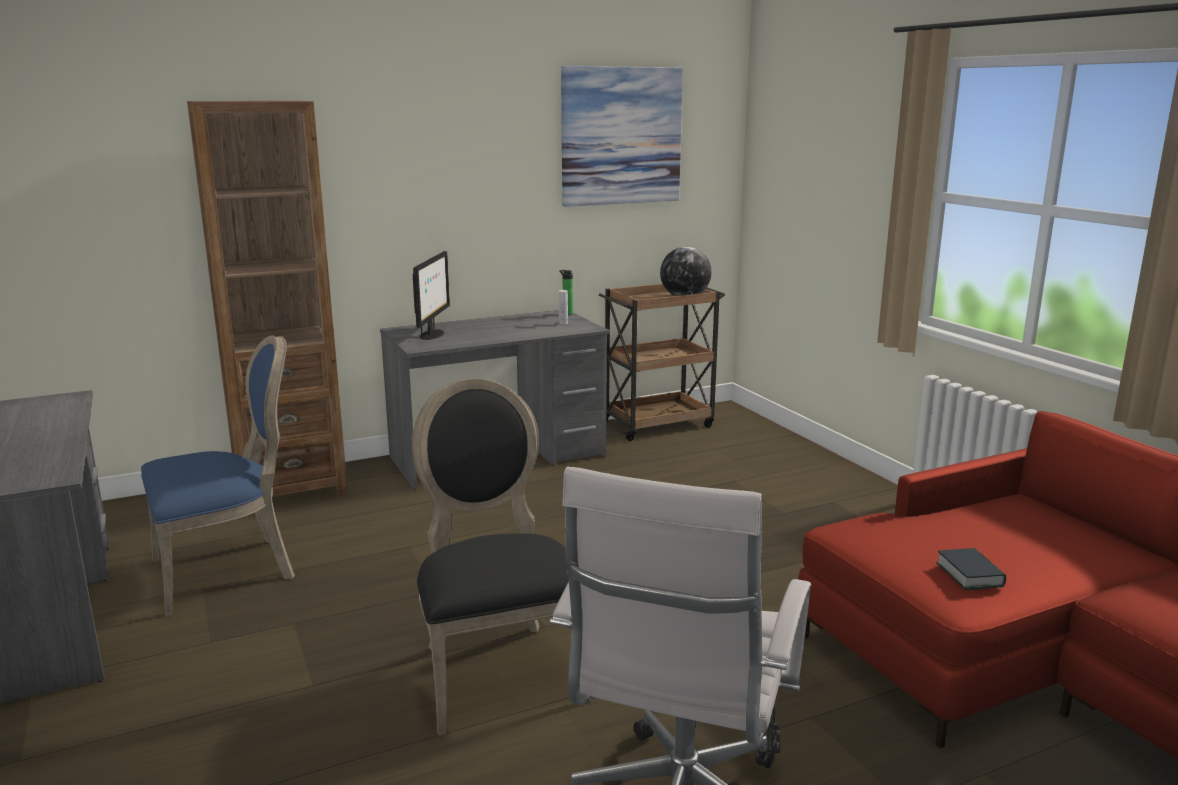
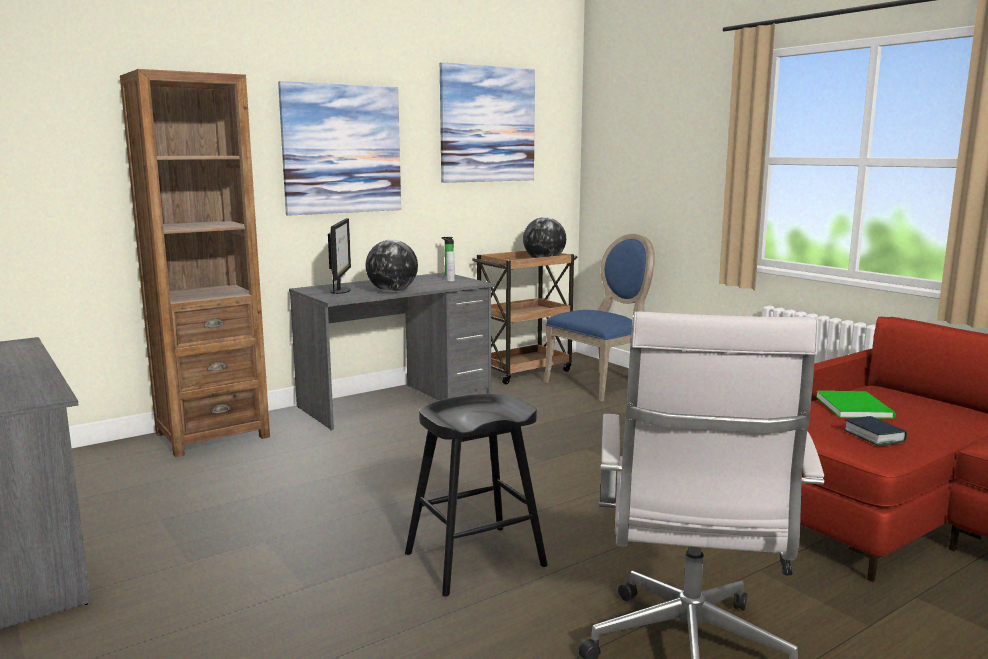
camera: 10 degrees left, 5 degrees down
blue chair [141,335,295,616] -> blue chair moved to [544,234,655,401]
black chair [412,378,597,736] -> black stool [405,394,548,597]
none -> picture [278,81,401,216]
none -> globe [365,240,418,292]
none -> green book [816,391,896,419]

